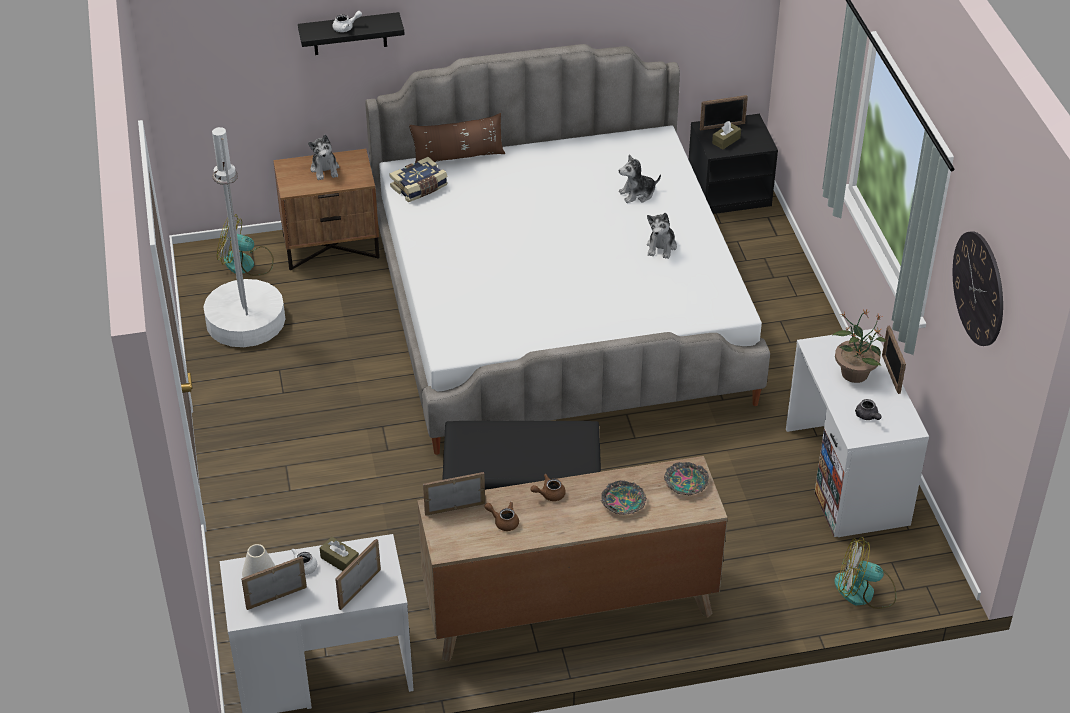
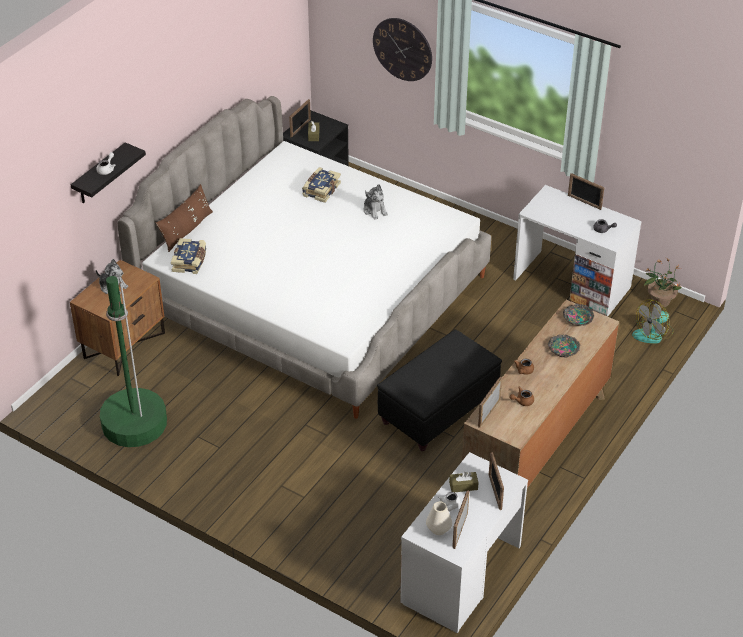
camera: 45 degrees left, 0 degrees up
white floor lamp [203,127,285,347] -> green floor lamp [100,276,167,447]
fan [217,214,274,276] -> none
plush toy [619,154,661,203] -> book [302,167,341,203]
potted plant [832,309,886,383] -> potted plant moved to [644,258,681,308]
wall clock [953,231,1003,346] -> wall clock moved to [373,18,432,81]

